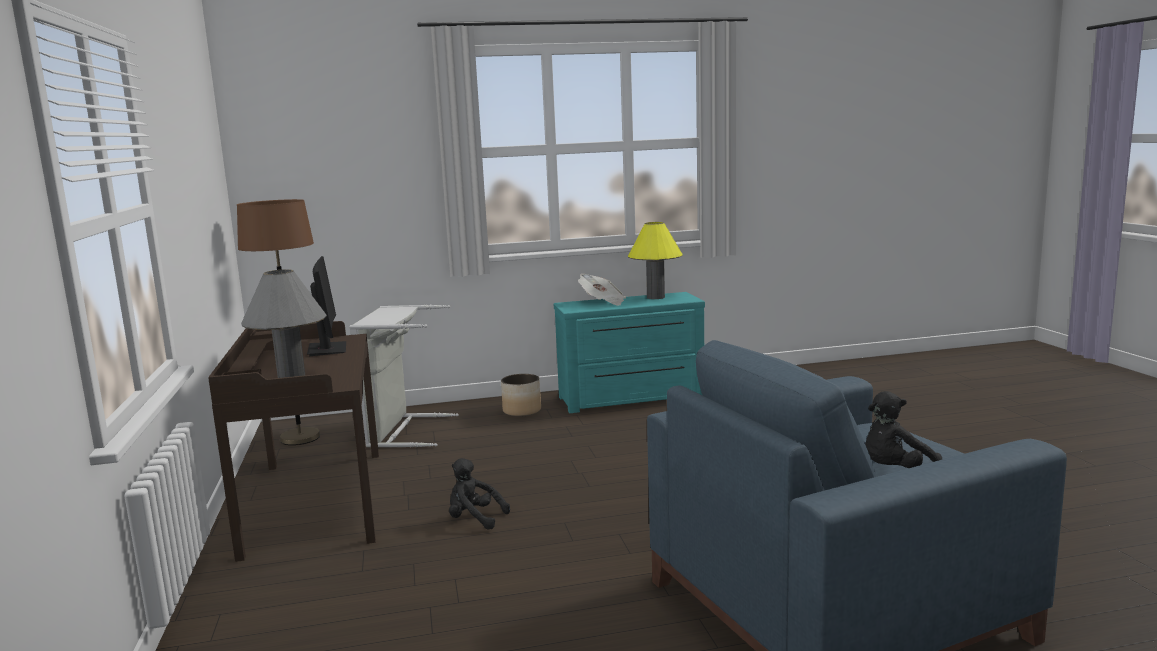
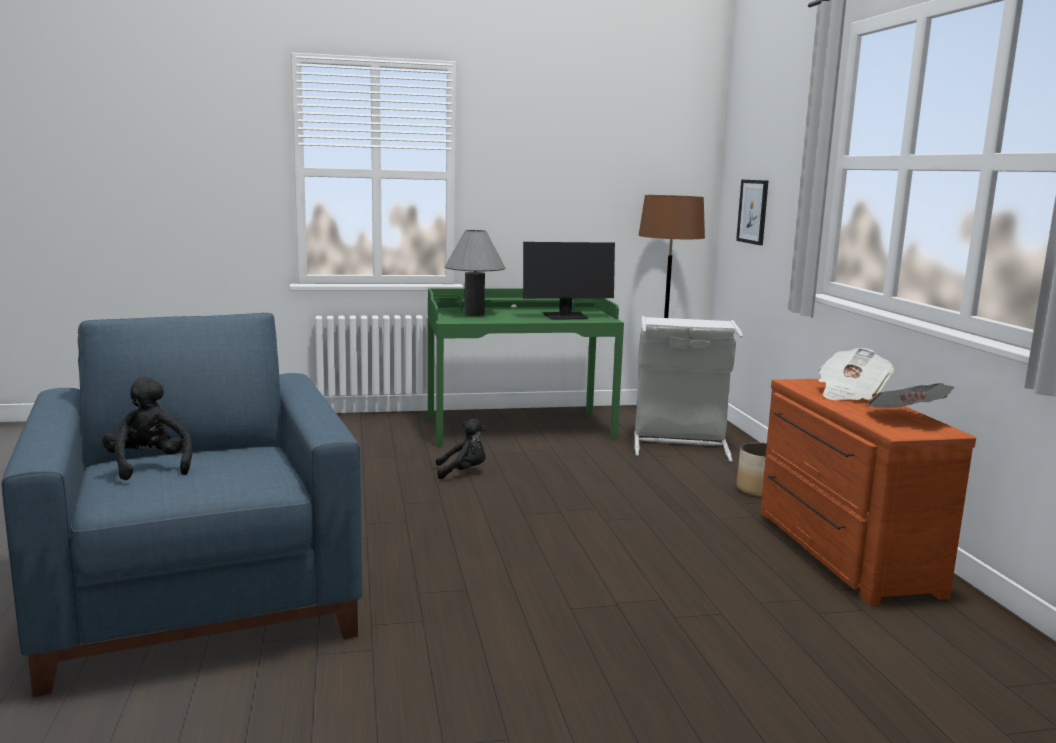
camera: 90 degrees right, 0 degrees up
brown desk [208,321,379,562] -> green desk [428,288,624,446]
black plush toy [449,458,510,529] -> black plush toy turned 60 degrees clockwise [436,418,486,479]
turquoise dresser [554,292,705,413] -> brown dresser [760,379,976,605]
yellow table lamp [628,222,682,299] -> newspaper [865,383,954,408]
none -> picture [736,180,768,245]

